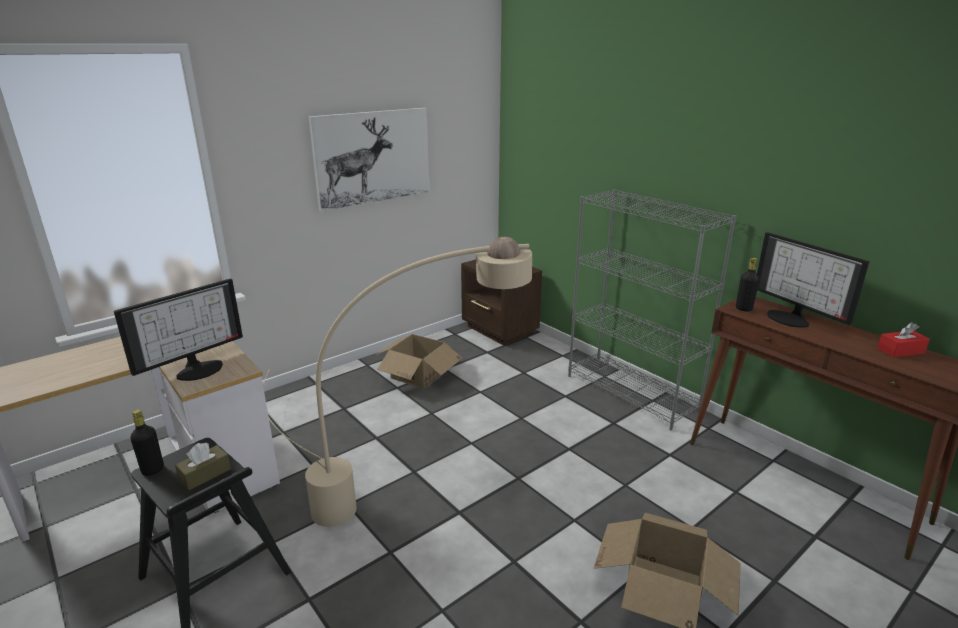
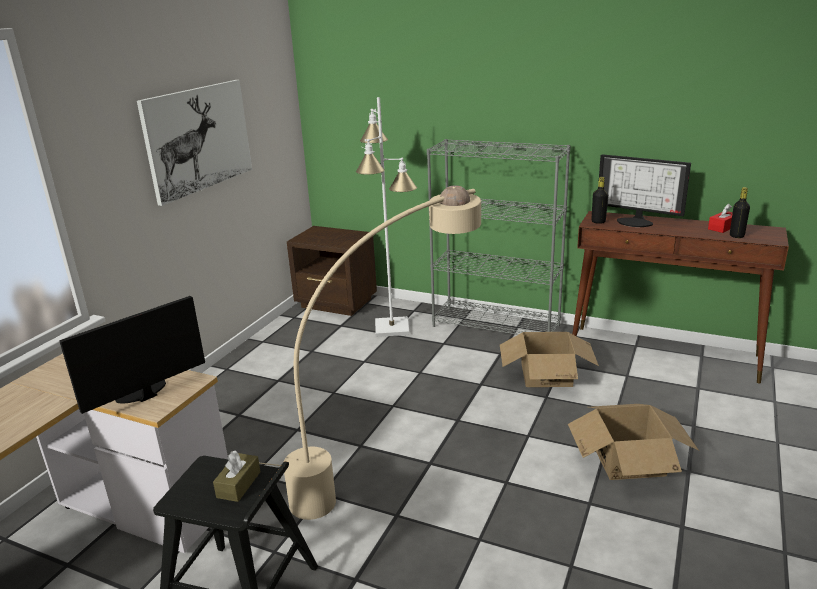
camera: 25 degrees left, 0 degrees up
monitor [114,279,243,381] -> monitor turned 150 degrees counterclockwise [59,296,205,414]
black bottle [130,410,164,476] -> black bottle moved to [730,187,750,238]
cardboard box [374,334,462,389] -> cardboard box moved to [500,332,599,387]
none -> white floor lamp [356,97,417,337]

